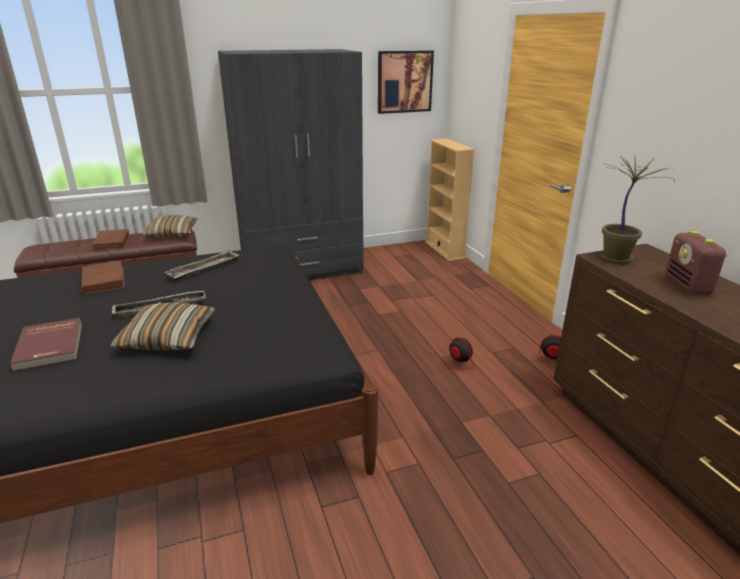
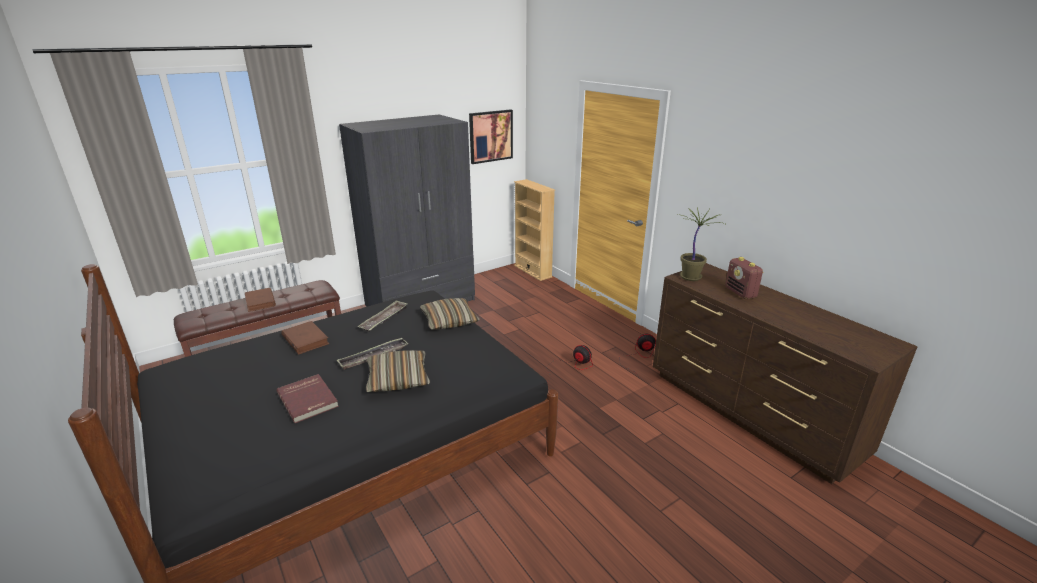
camera: 15 degrees left, 0 degrees up
pillow [143,215,197,238] -> pillow moved to [420,298,480,329]

